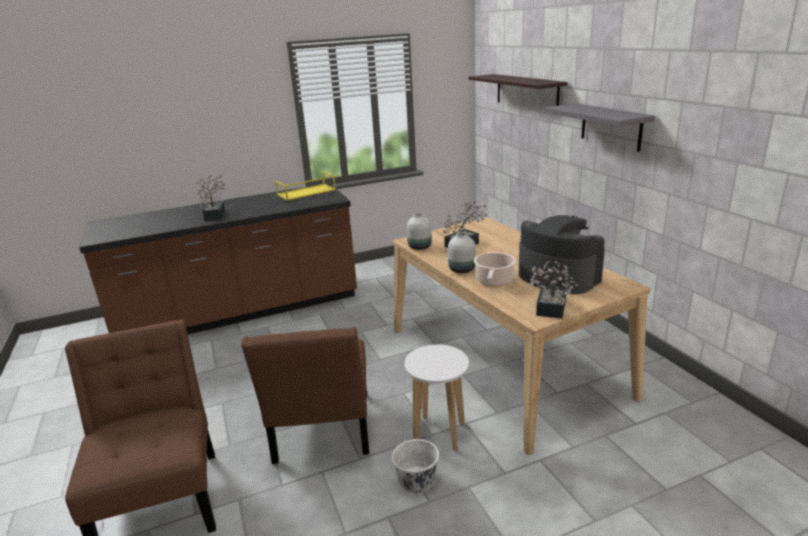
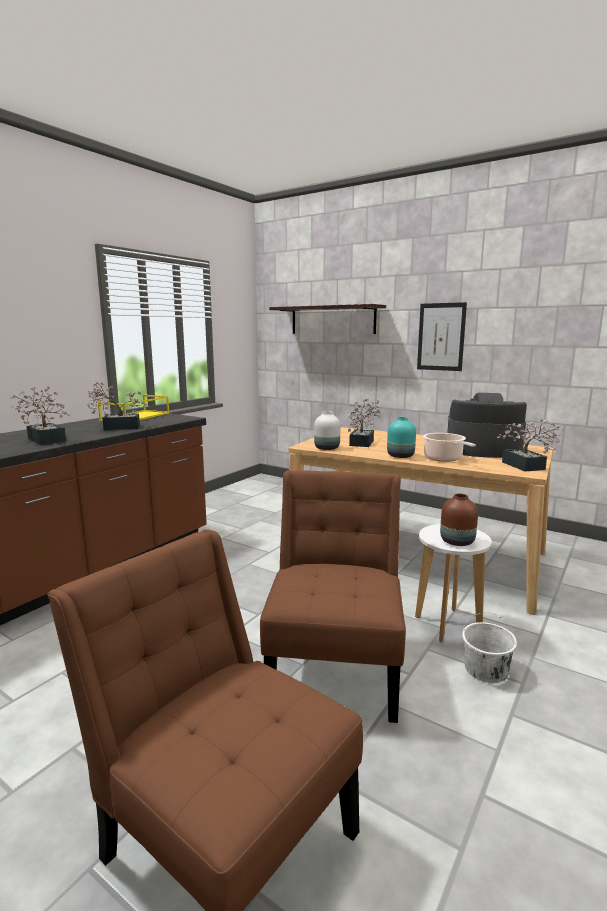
camera: 35 degrees left, 10 degrees down
brown chair [241,327,369,464] -> brown chair turned 135 degrees counterclockwise [260,470,406,723]
white vase [448,232,476,273] -> turquoise vase [387,417,416,458]
grey shelf [545,103,655,152] -> picture [417,302,467,371]
none -> potted plant [87,381,147,430]
none -> brown vase [440,493,478,546]

